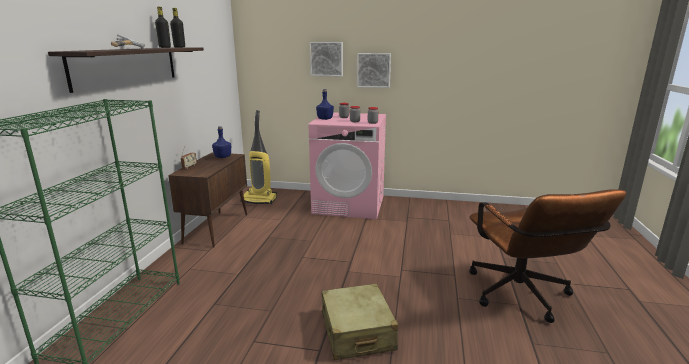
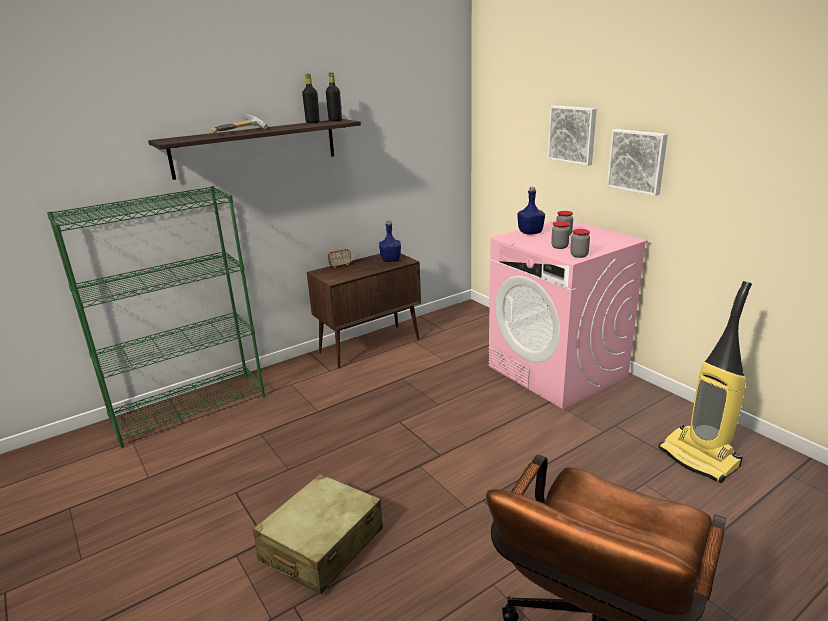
camera: 45 degrees right, 5 degrees up
vacuum cleaner [240,110,277,204] -> vacuum cleaner moved to [658,281,752,483]

